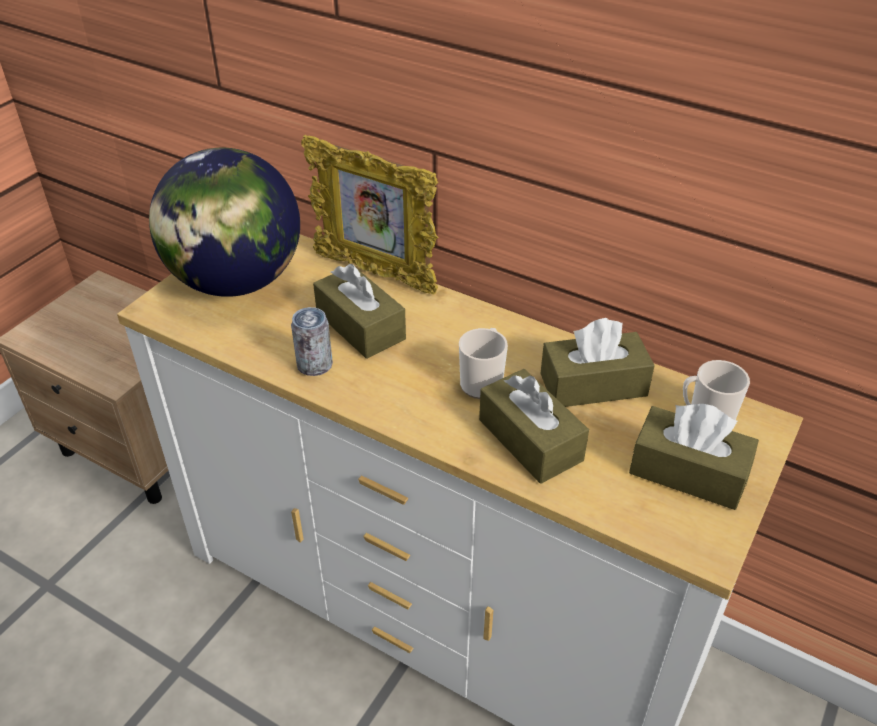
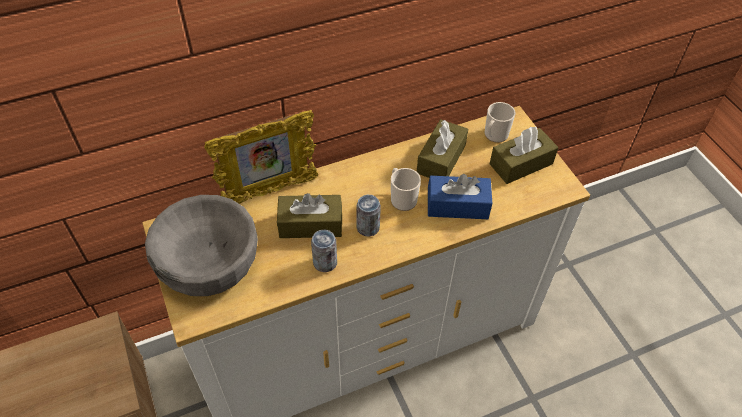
camera: 55 degrees left, 10 degrees up
globe [149,148,300,297] -> grey bowl [145,195,258,296]
brown tissue box [479,369,589,484] -> blue tissue box [428,174,492,219]
none -> can [356,195,381,237]

